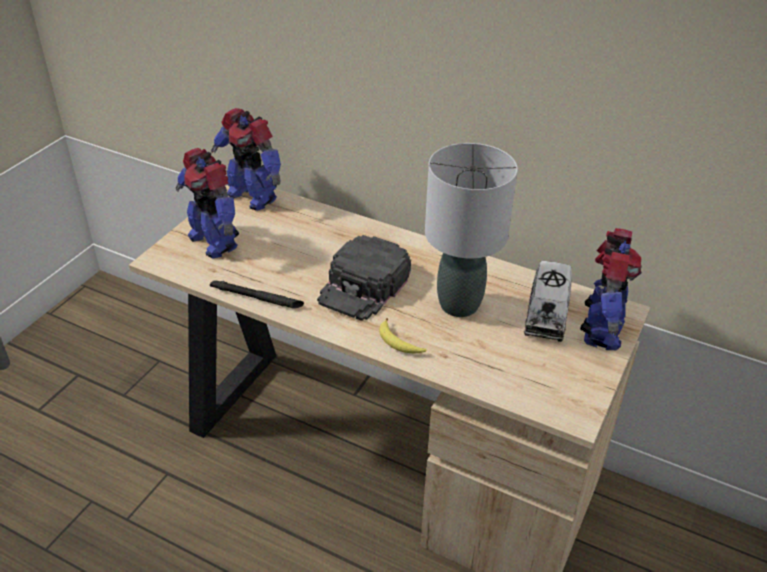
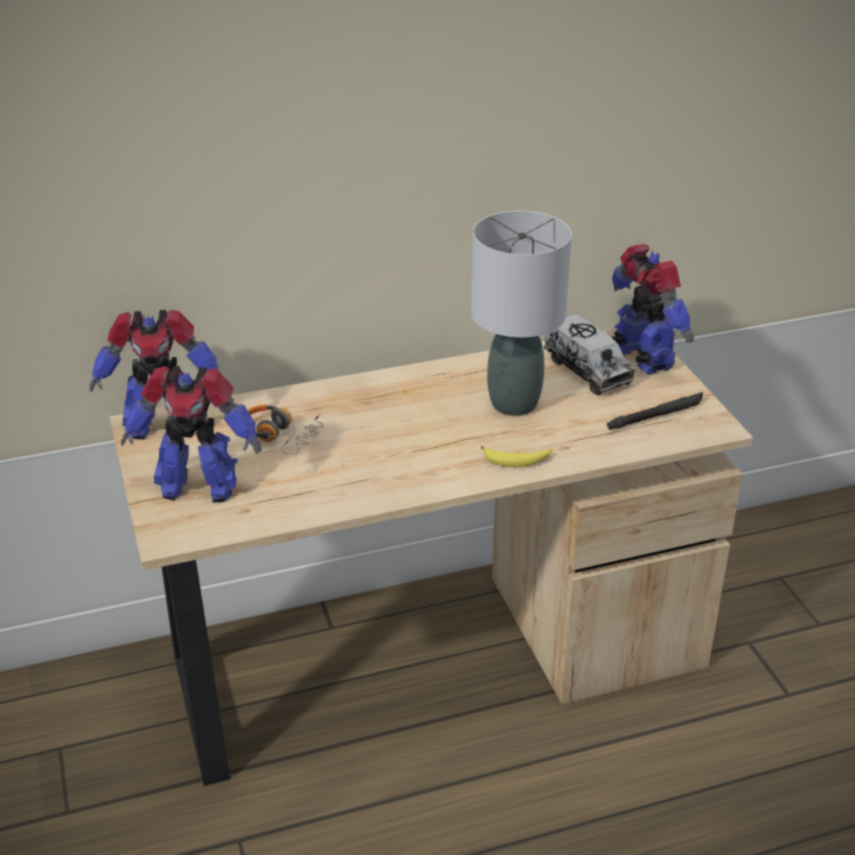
camera: 45 degrees left, 5 degrees down
black flashlight [210,281,304,308] -> black flashlight moved to [607,392,703,430]
black cap [317,235,411,321] -> none
none -> headphones [247,404,324,455]

